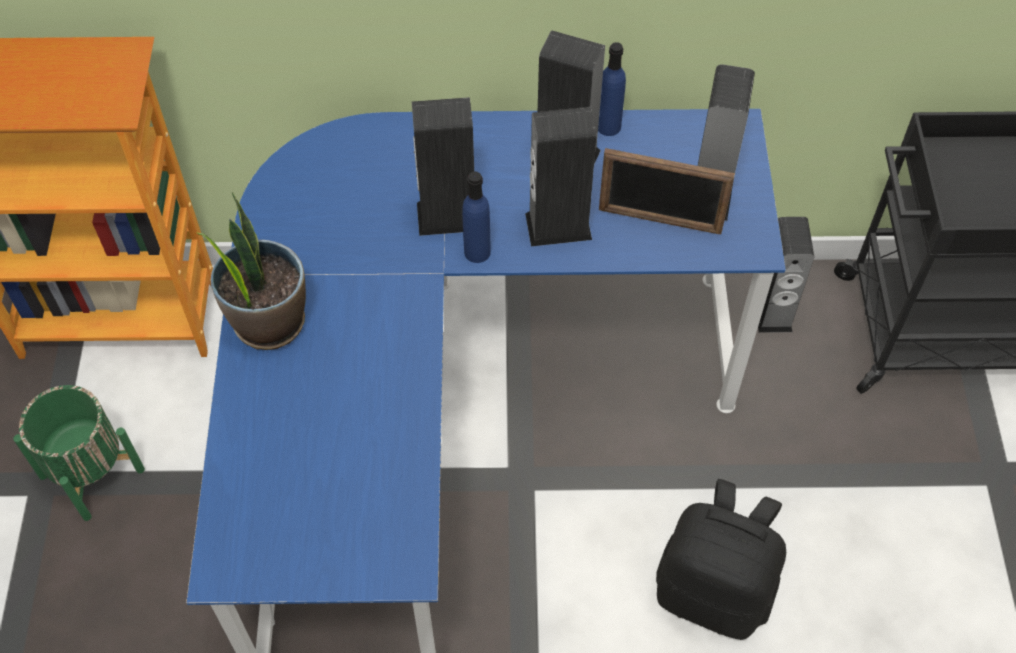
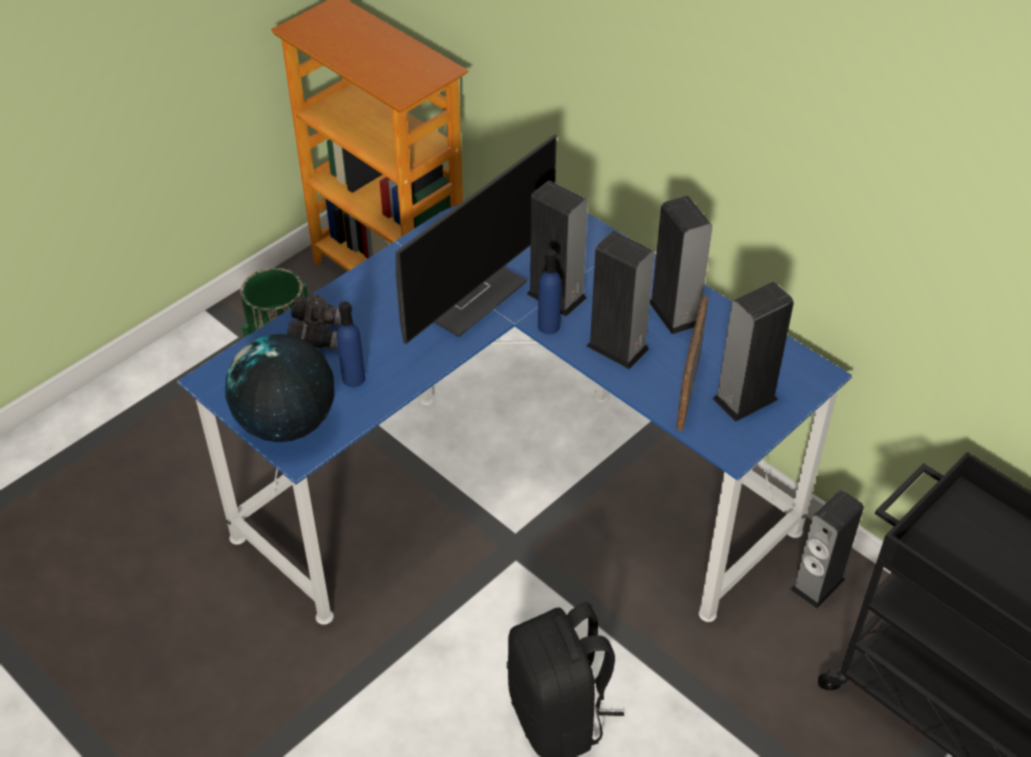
camera: 45 degrees right, 10 degrees down
potted plant [197,192,306,350] -> none
blue bottle [598,42,626,136] -> blue bottle moved to [337,301,365,387]
picture frame [599,148,735,234] -> picture frame turned 45 degrees clockwise [676,296,709,431]
none -> globe [225,334,334,442]
none -> grey binoculars [287,294,341,350]
none -> monitor [396,134,557,345]

